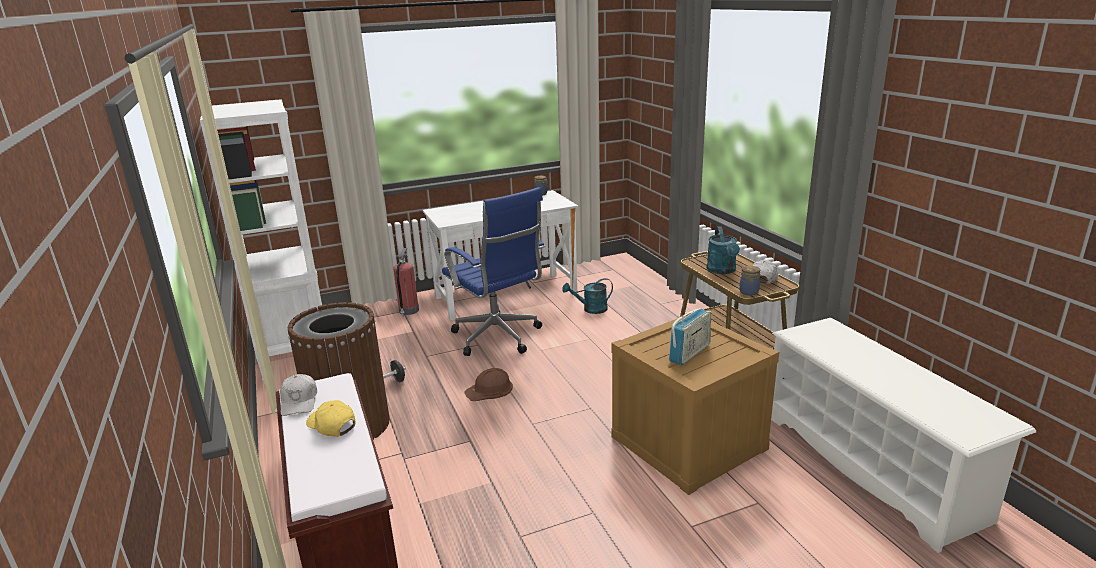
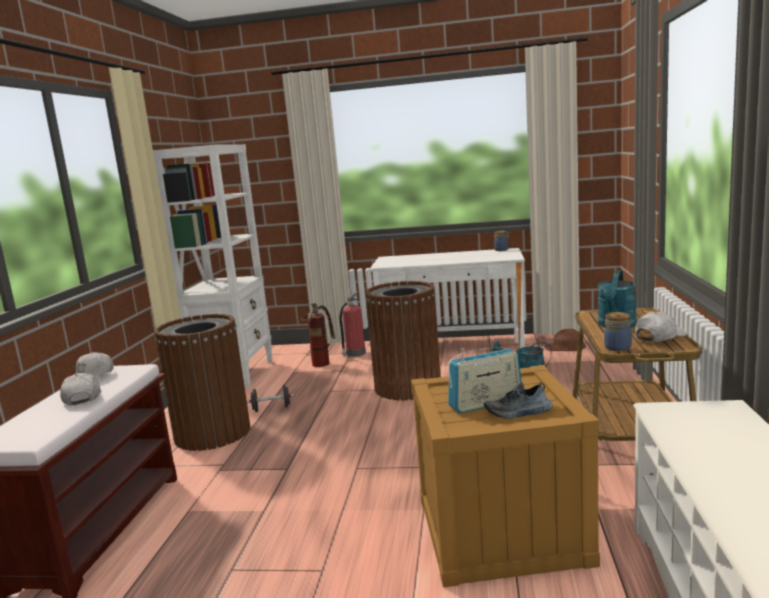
camera: 30 degrees right, 10 degrees down
yellow cap [306,400,356,437] -> white cap [60,373,101,405]
blue office chair [442,187,545,356] -> brown trash can [365,281,441,400]
brown hard hat [464,368,513,401] -> brown hard hat moved to [544,329,586,351]
none -> fire extinguisher [301,303,335,367]
none -> shoe [484,382,553,419]

